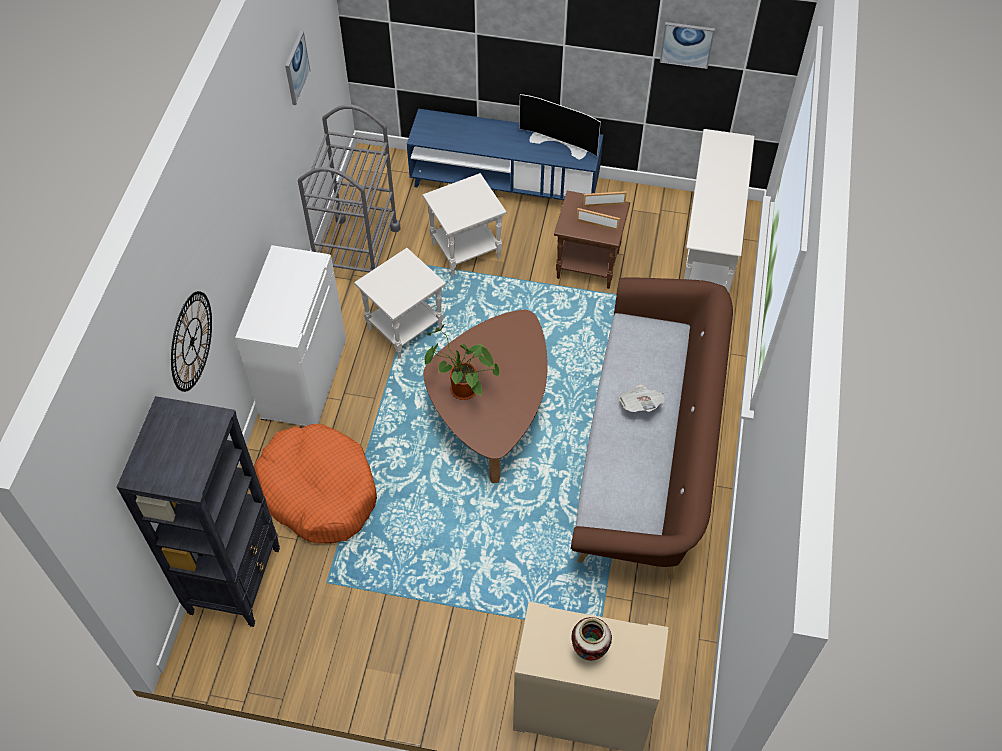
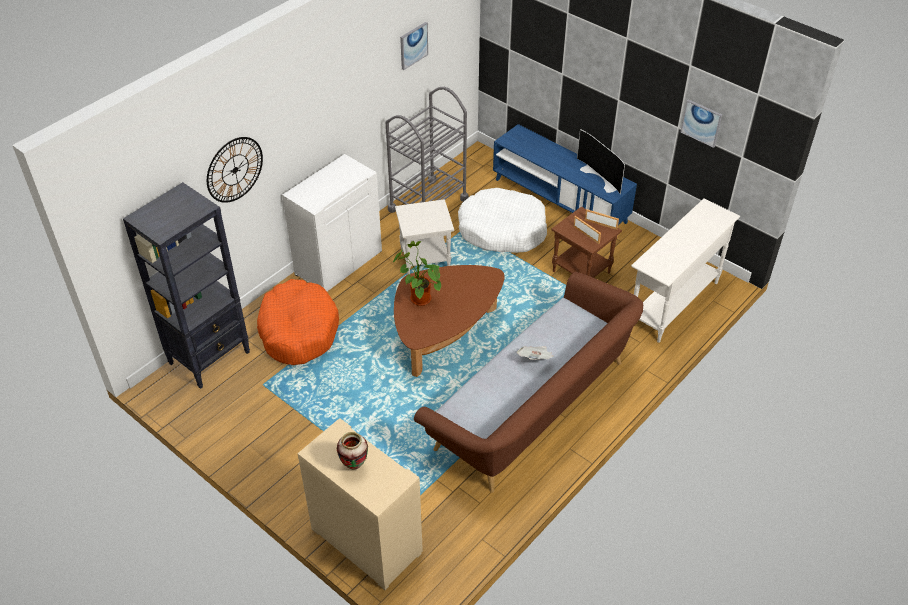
camera: 30 degrees right, 10 degrees down
white side table [423,173,507,276] -> white dog bed [458,188,547,253]

